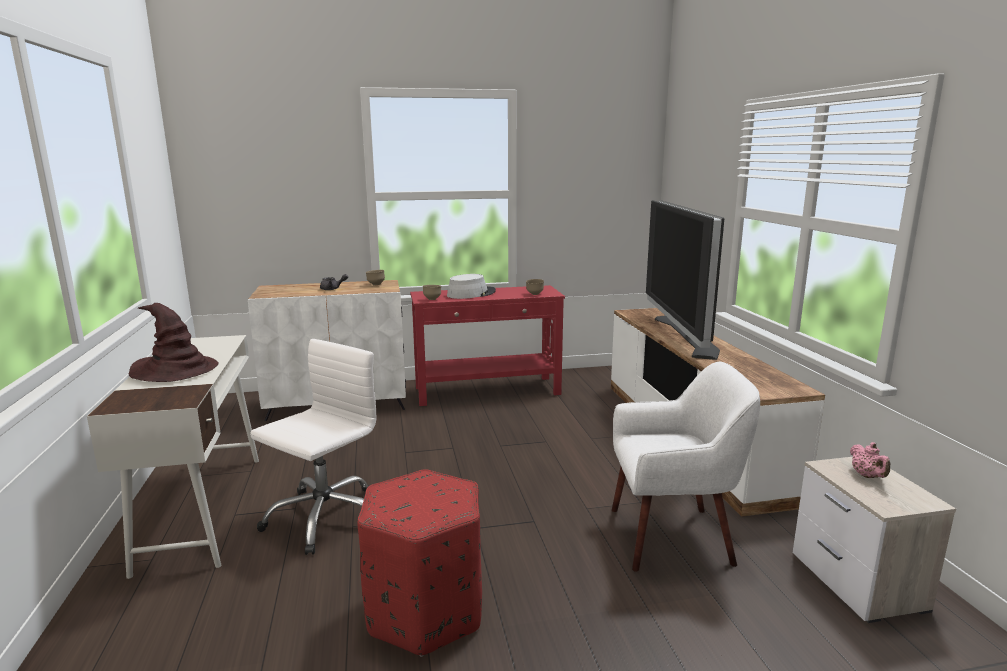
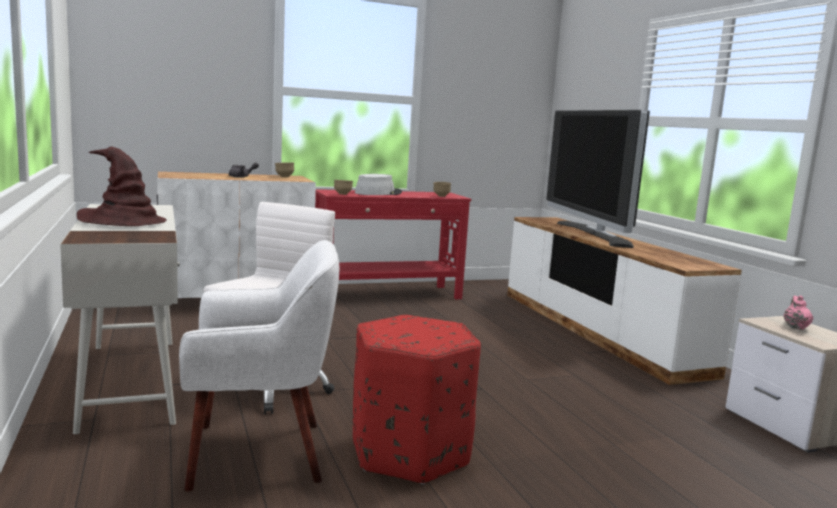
camera: 10 degrees left, 5 degrees down
white armchair [612,362,760,572] -> white armchair moved to [179,240,339,492]
pink teapot [850,442,891,478] -> pink teapot turned 150 degrees counterclockwise [784,295,813,330]

